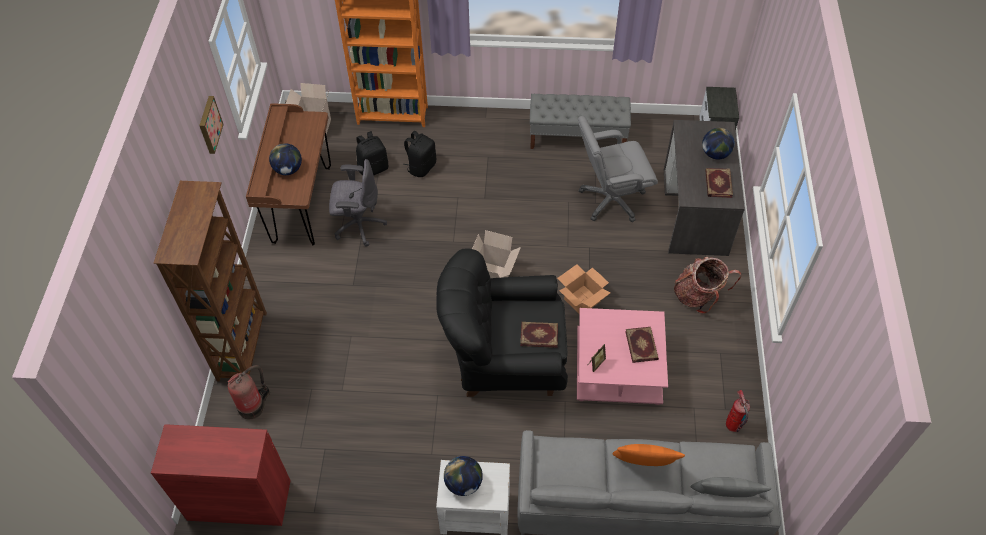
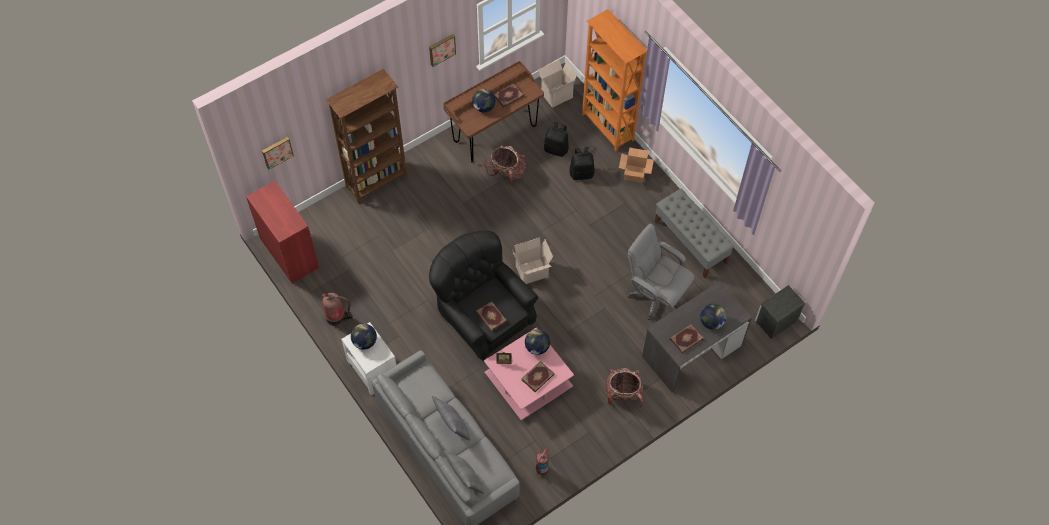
camera: 50 degrees right, 5 degrees up
fire extinguisher [227,365,270,419] -> fire extinguisher moved to [322,293,353,326]
grey office chair [329,159,387,247] -> backpack [484,145,526,187]
cardboard box [557,264,611,314] -> cardboard box moved to [619,148,654,183]
orange pillow [612,444,685,466] -> grey pillow [432,396,470,440]
none -> picture [262,137,294,170]
none -> book [494,84,524,108]
none -> globe [525,329,550,355]

